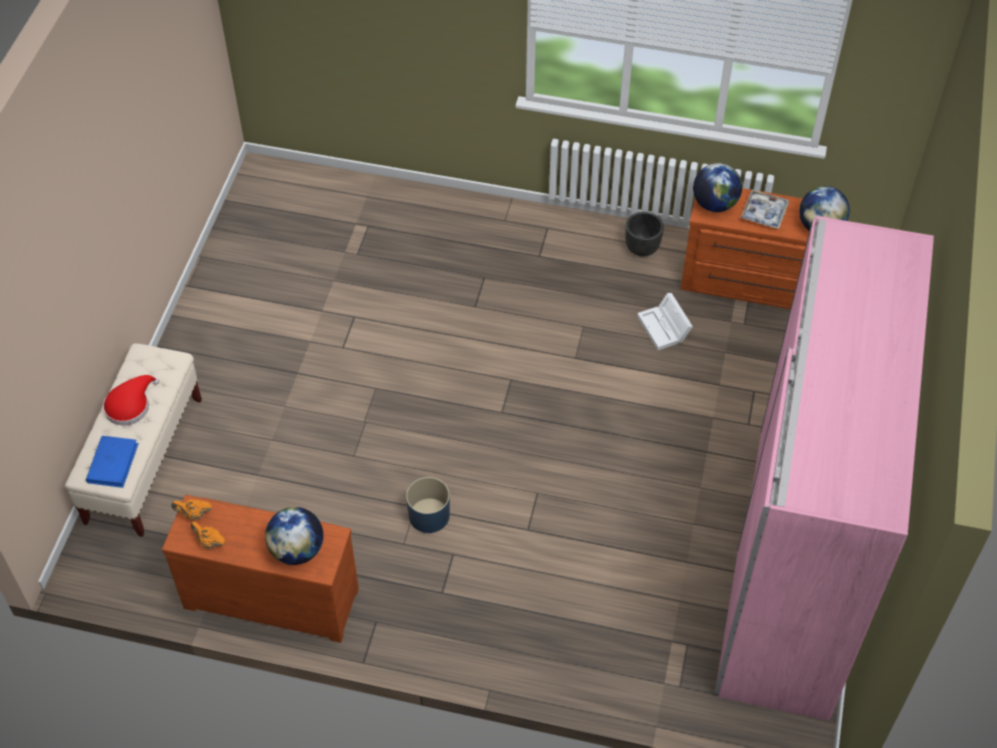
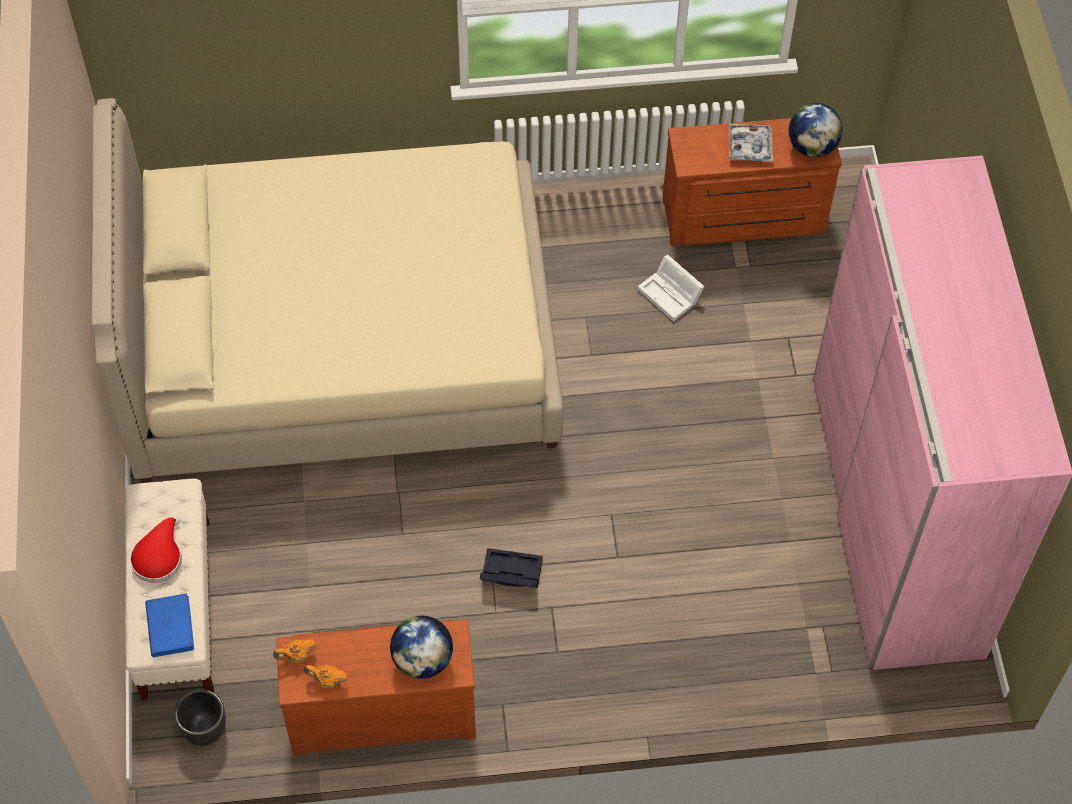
camera: 20 degrees left, 5 degrees up
blue planter [406,477,450,533] -> black storage box [480,548,543,588]
black planter [625,212,664,257] -> black planter moved to [174,689,226,746]
globe [693,163,742,212] -> none
none -> beige bed [91,98,563,483]

